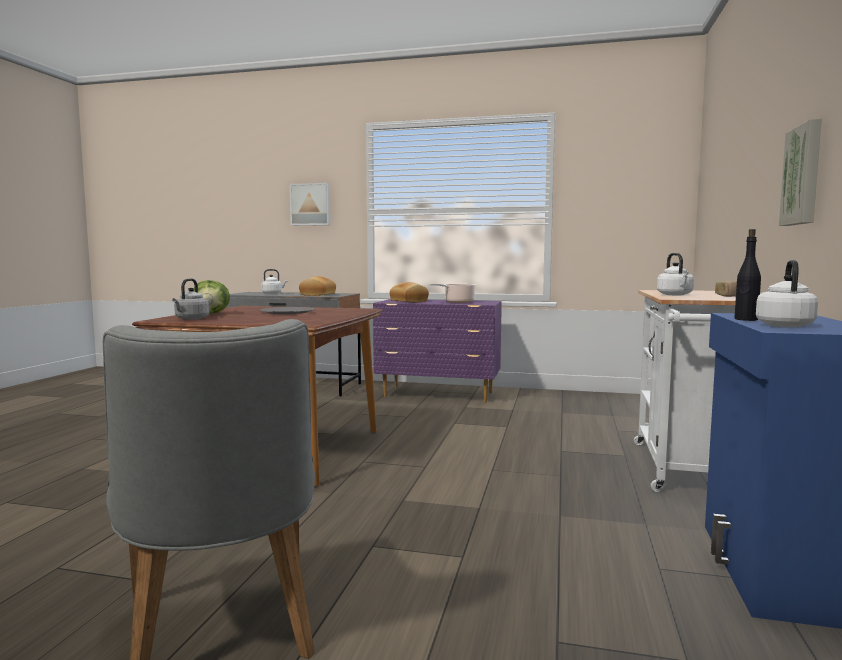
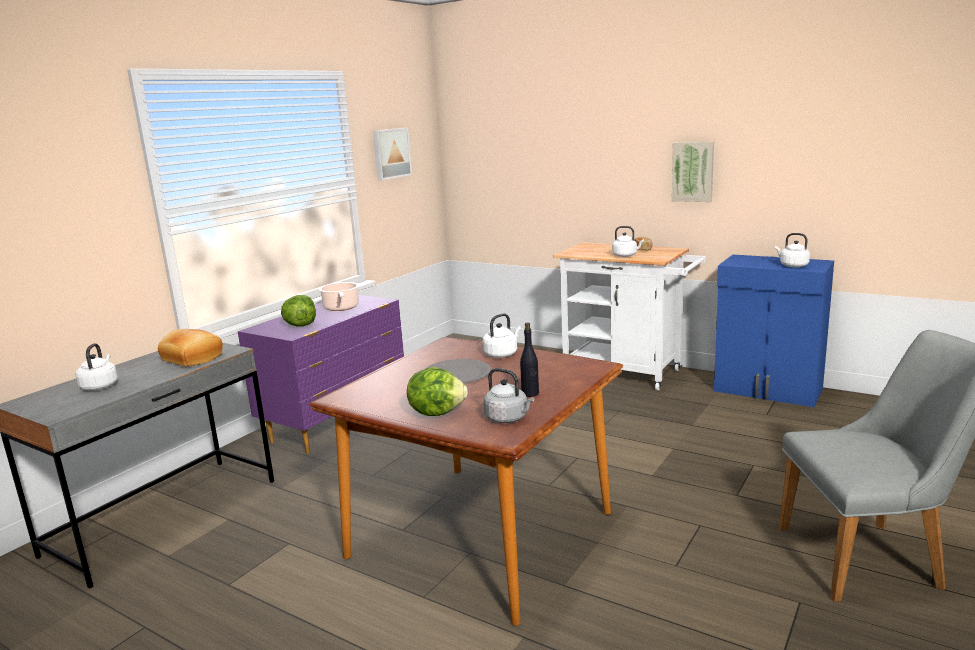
camera: 70 degrees left, 10 degrees up
picture [289,183,331,226] -> picture moved to [373,128,412,180]
bread [390,282,429,303] -> lettuce [281,295,316,326]
black bottle [735,229,761,321] -> black bottle moved to [520,323,539,397]
none -> white kettle [483,313,521,358]

